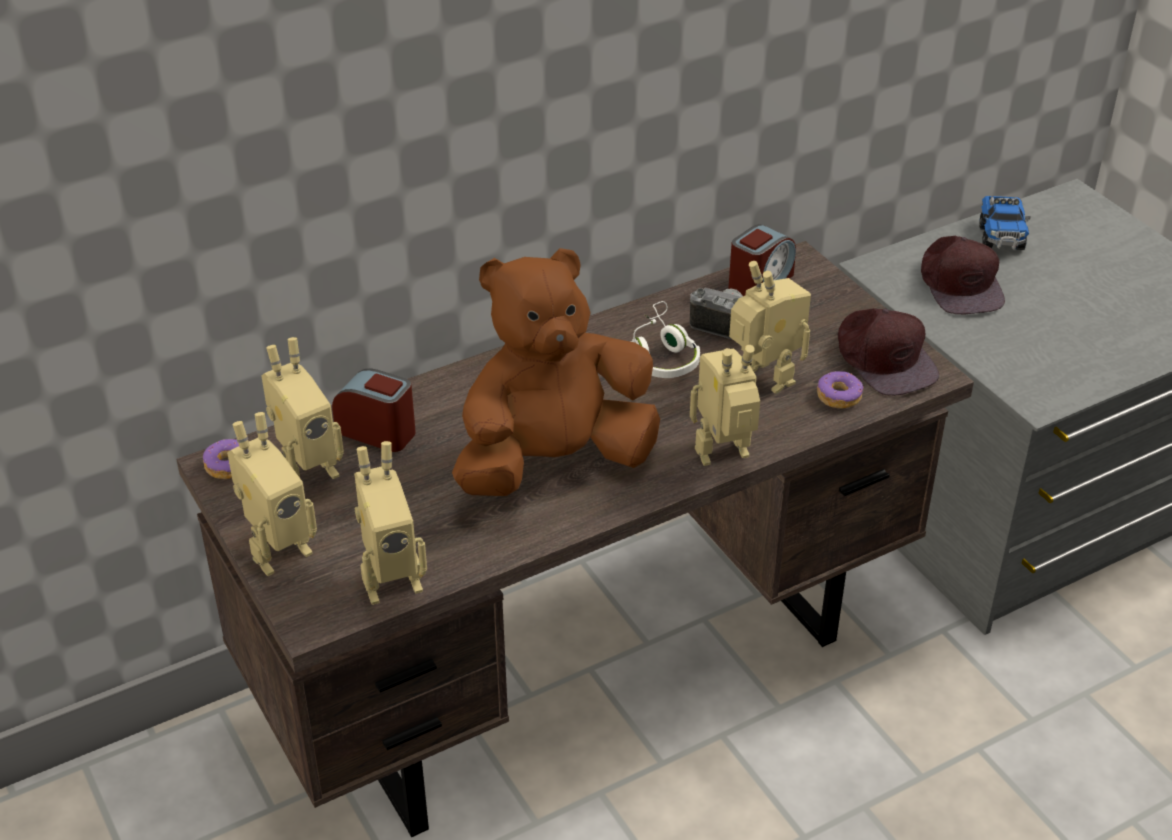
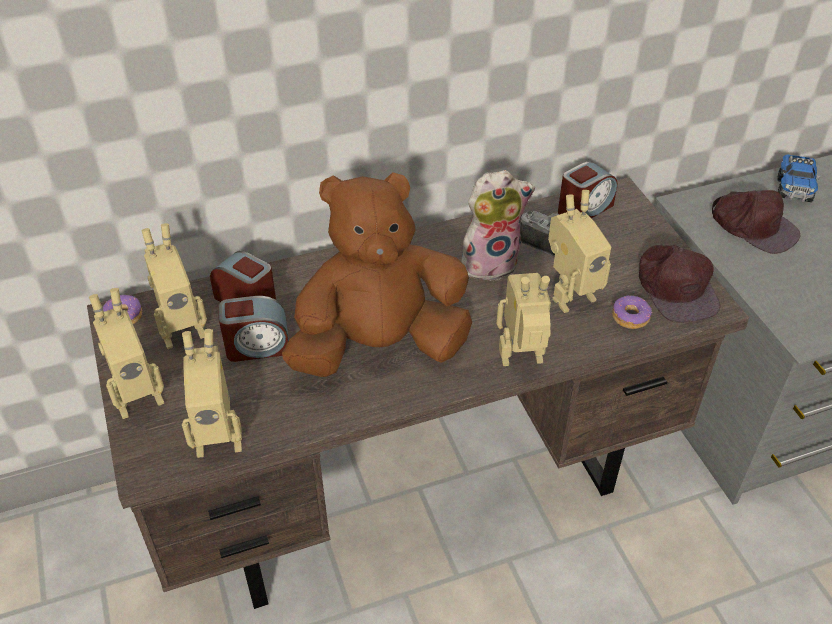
camera: 10 degrees right, 5 degrees up
white headphones [630,301,700,378] -> plush toy [461,170,535,283]
toy robot [729,261,811,394] -> toy robot turned 90 degrees clockwise [548,190,612,313]
brown cap [921,236,1005,315] -> brown cap turned 45 degrees counterclockwise [712,190,801,254]
none -> alarm clock [218,296,289,362]

